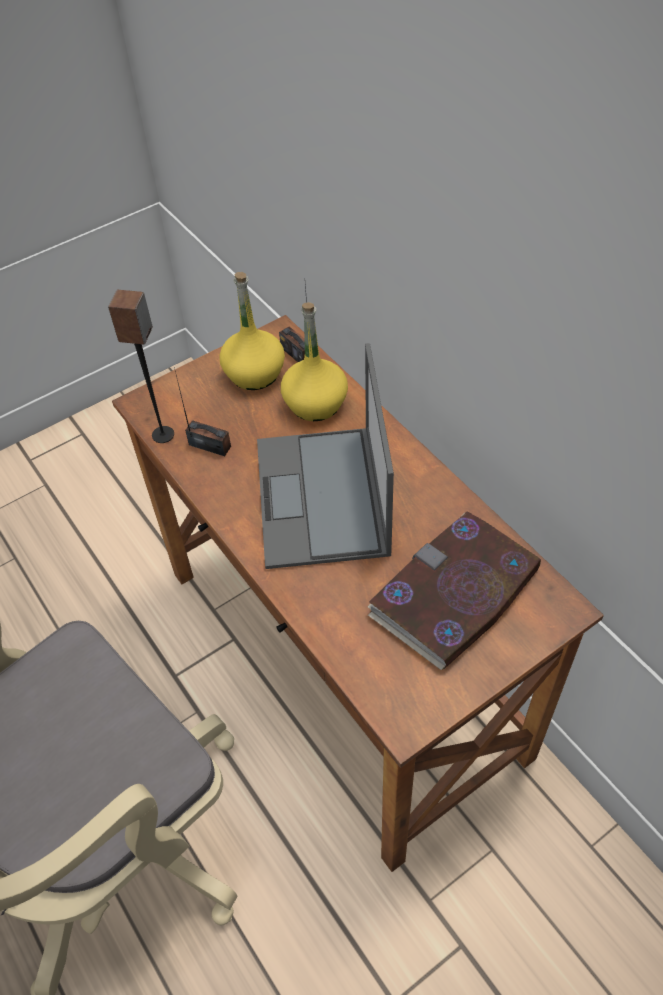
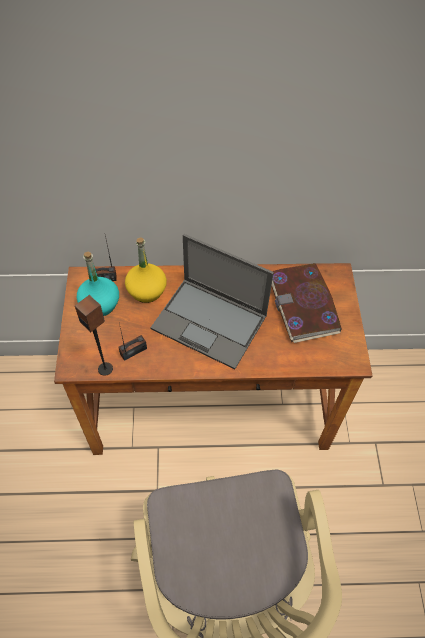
camera: 60 degrees left, 5 degrees up
yellow bottle [219,272,285,390] -> turquoise bottle [77,252,119,316]

